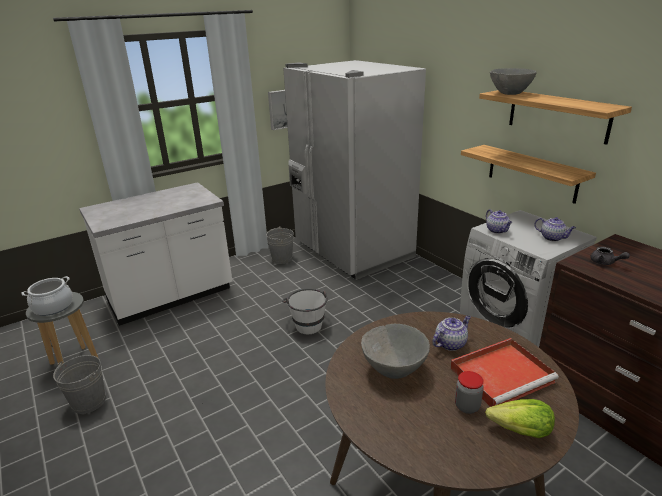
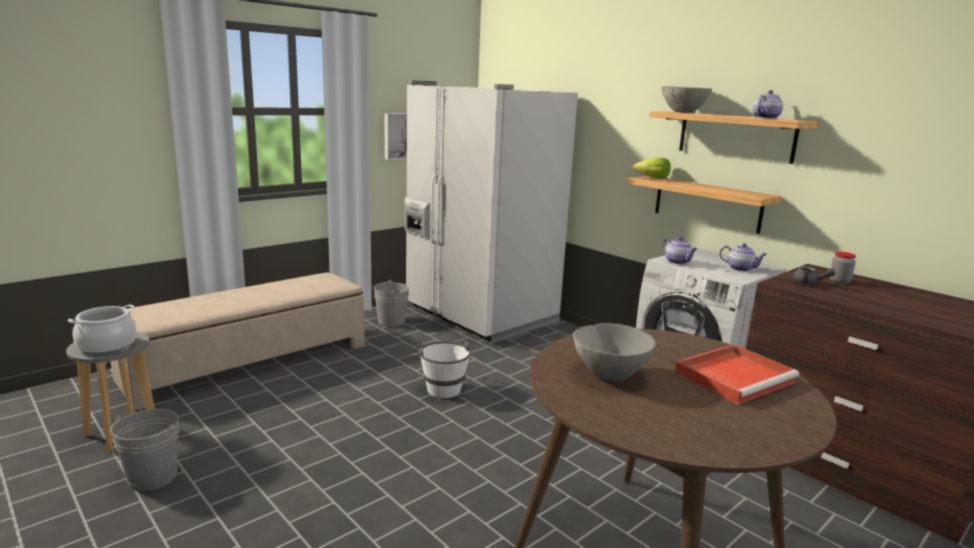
camera: 10 degrees left, 10 degrees down
white counter [79,182,232,326] -> beige bench [110,272,365,410]
teapot [432,316,471,351] -> teapot moved to [753,90,783,119]
jar [455,371,484,414] -> jar moved to [830,252,856,284]
lettuce [485,399,555,438] -> lettuce moved to [632,158,671,179]

